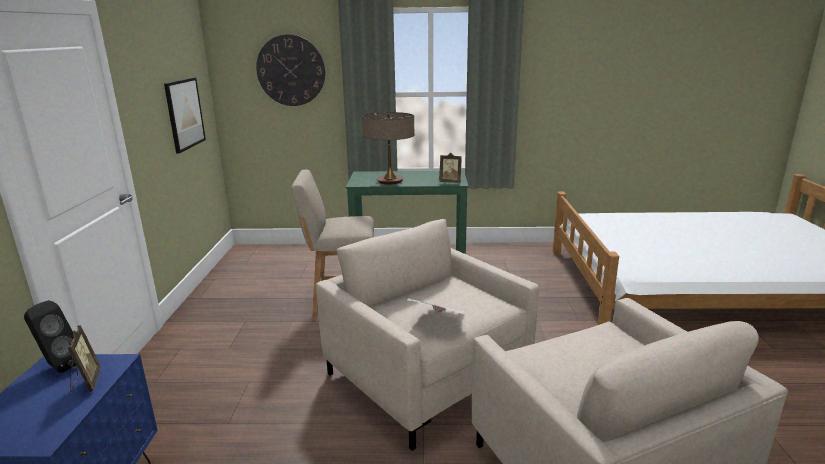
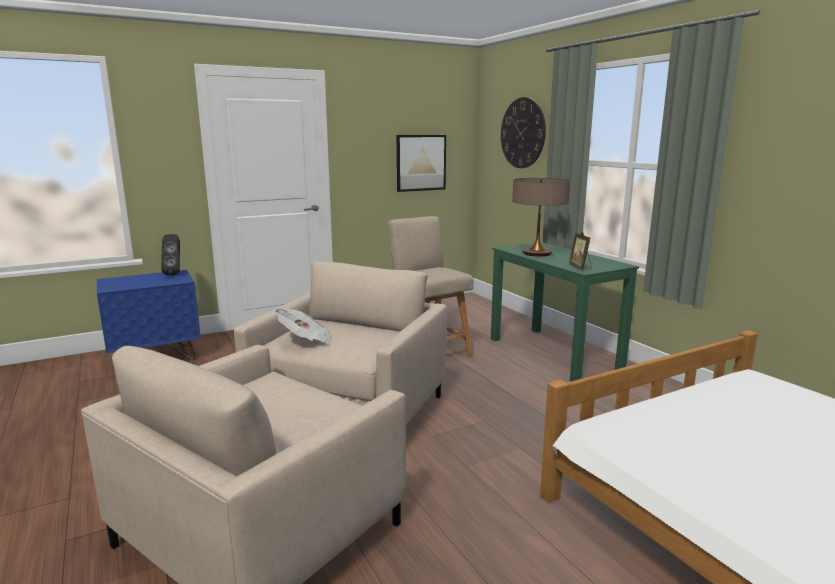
camera: 60 degrees right, 5 degrees down
picture frame [68,325,101,394] -> none

